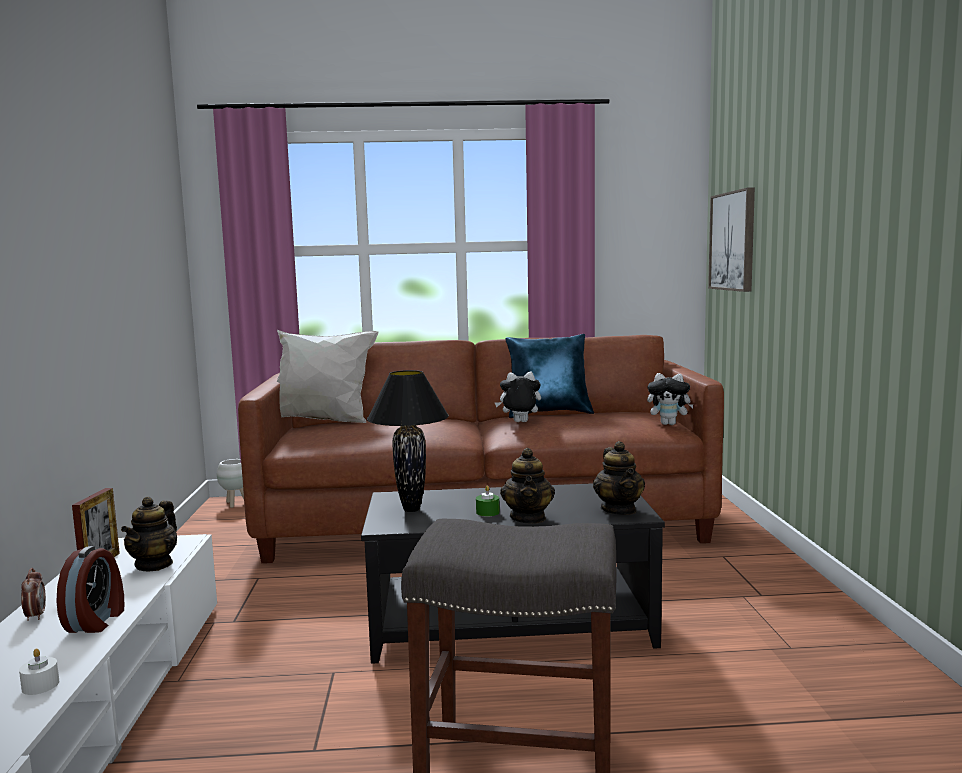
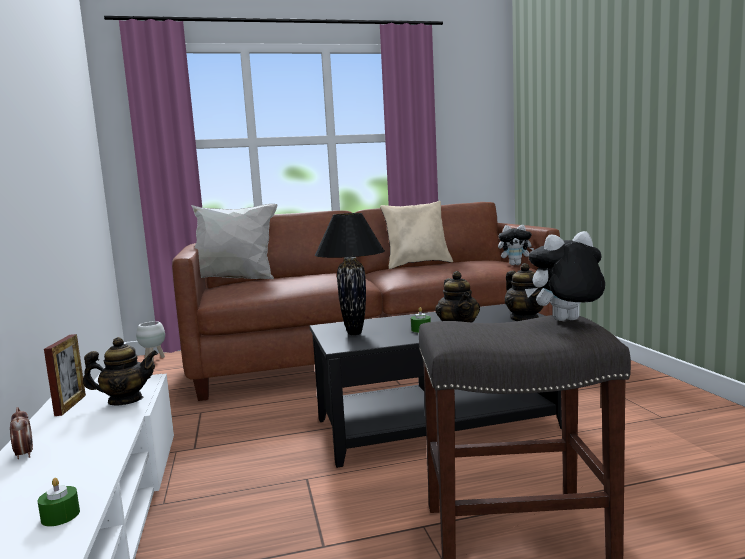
camera: 10 degrees left, 0 degrees up
white candle [19,649,59,695] -> green candle [38,478,80,526]
alarm clock [56,546,124,633] -> none
teapot [121,496,177,571] -> teapot turned 105 degrees counterclockwise [83,337,158,406]
plush toy [494,372,541,422] -> plush toy moved to [525,231,605,321]
blue pillow [505,334,594,418] -> beige pillow [380,201,453,269]
picture [708,187,755,292] -> none

